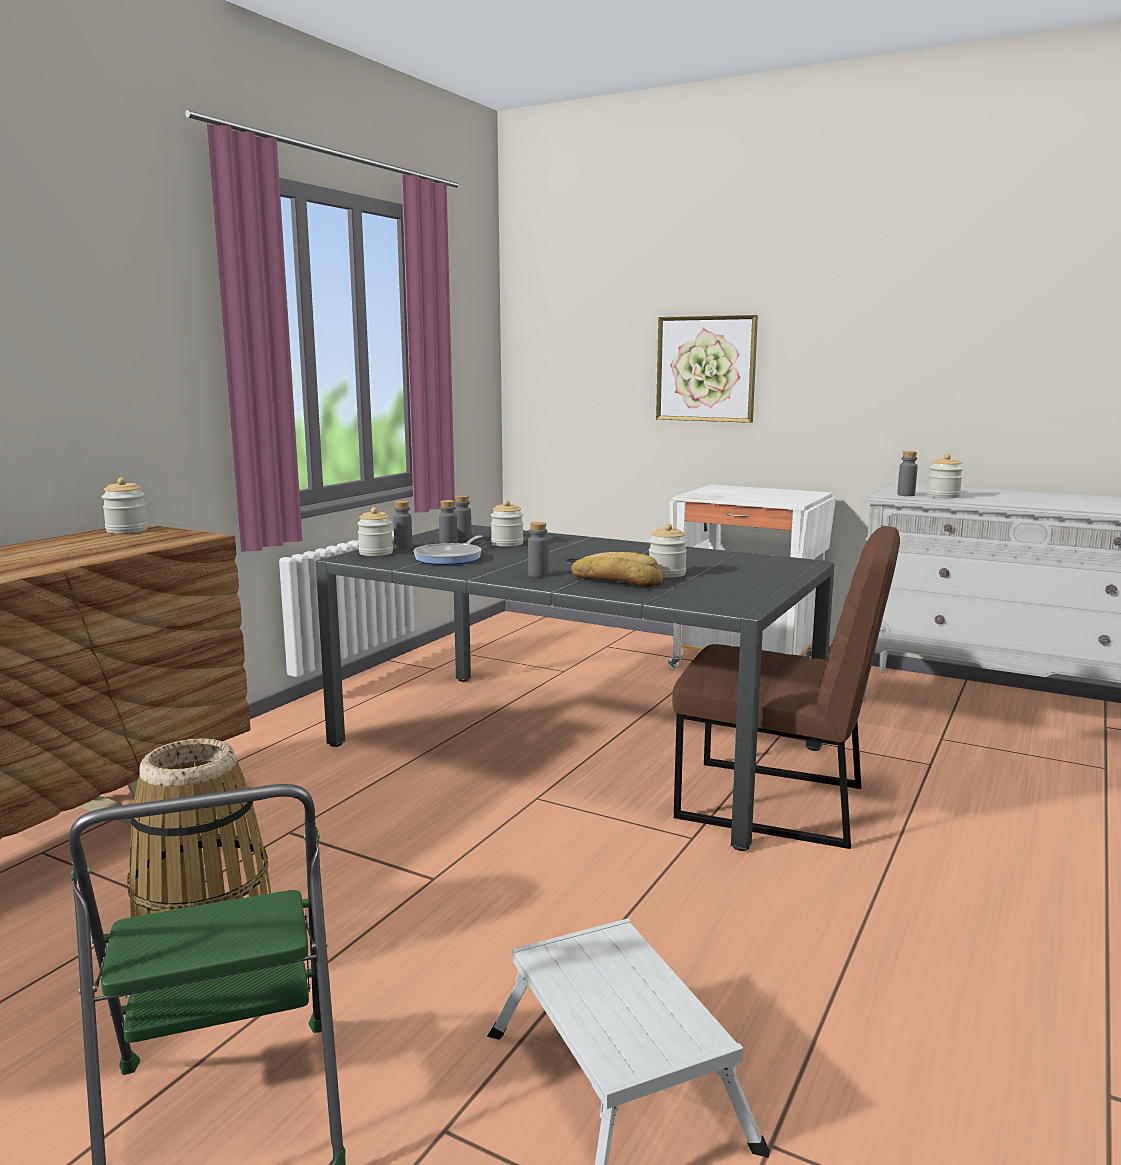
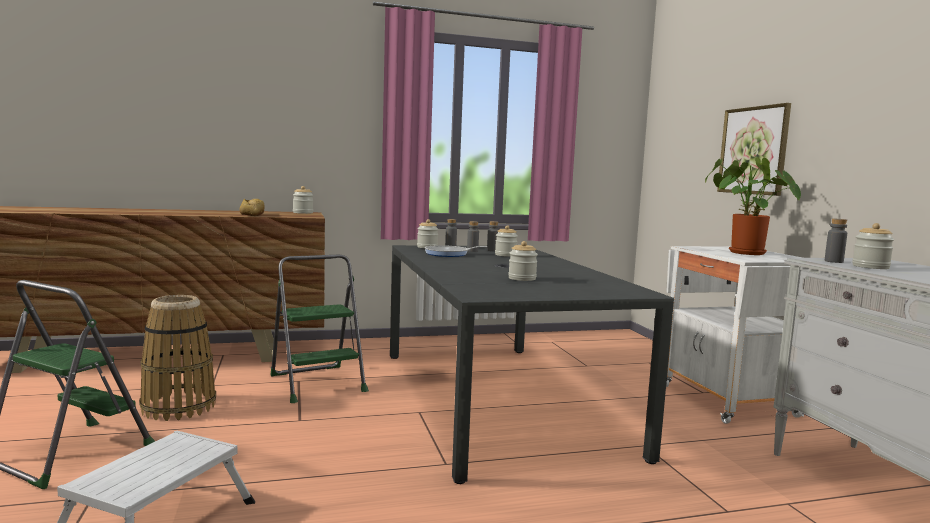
camera: 45 degrees right, 5 degrees down
grey bottle [528,522,549,577] -> none
bread [571,552,663,587] -> bread moved to [240,199,265,216]
brown chair [672,526,900,849] -> none
none -> green step ladder [271,255,369,403]
none -> potted plant [705,157,801,255]

